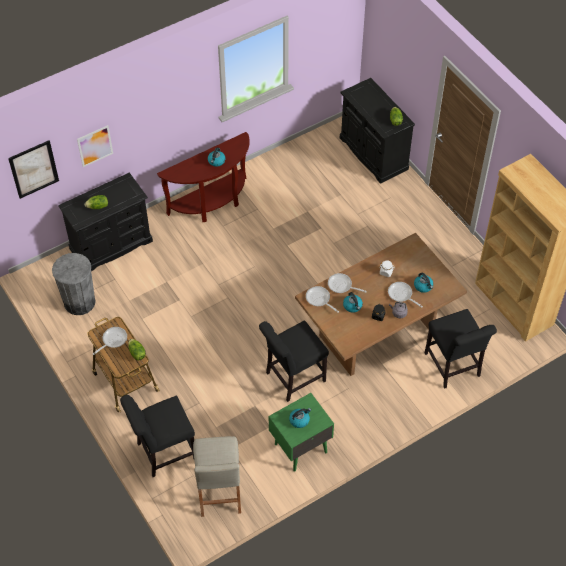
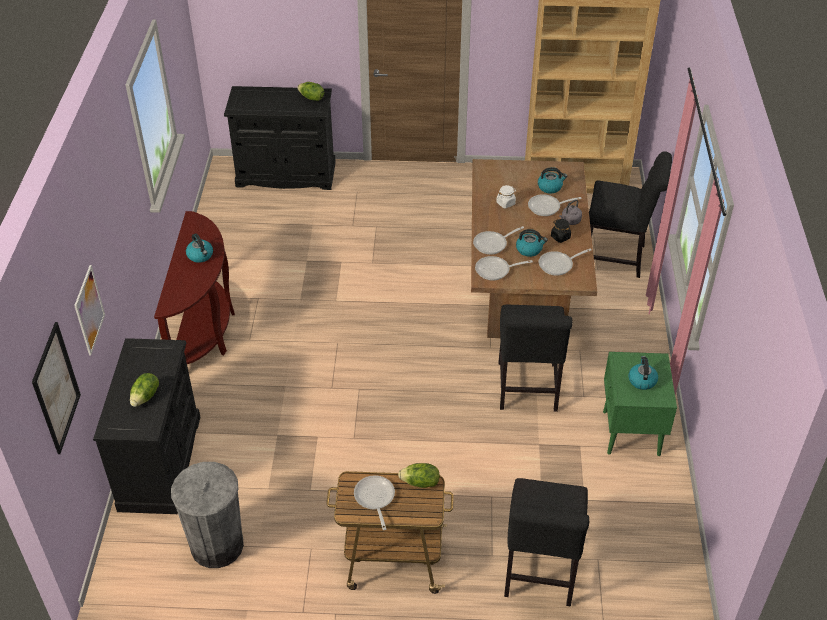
camera: 55 degrees left, 10 degrees down
beige stool [193,436,241,517] -> none
none -> frying pan [538,248,592,276]

